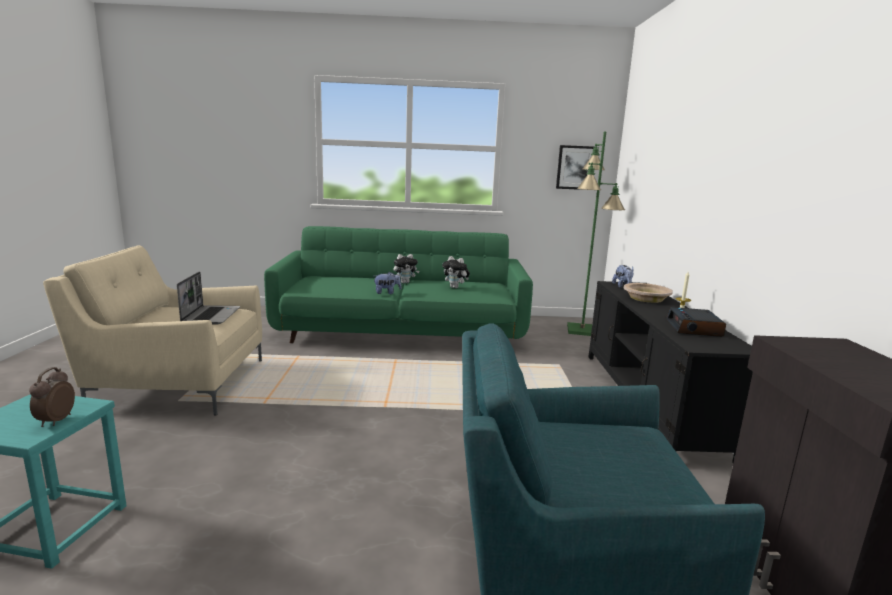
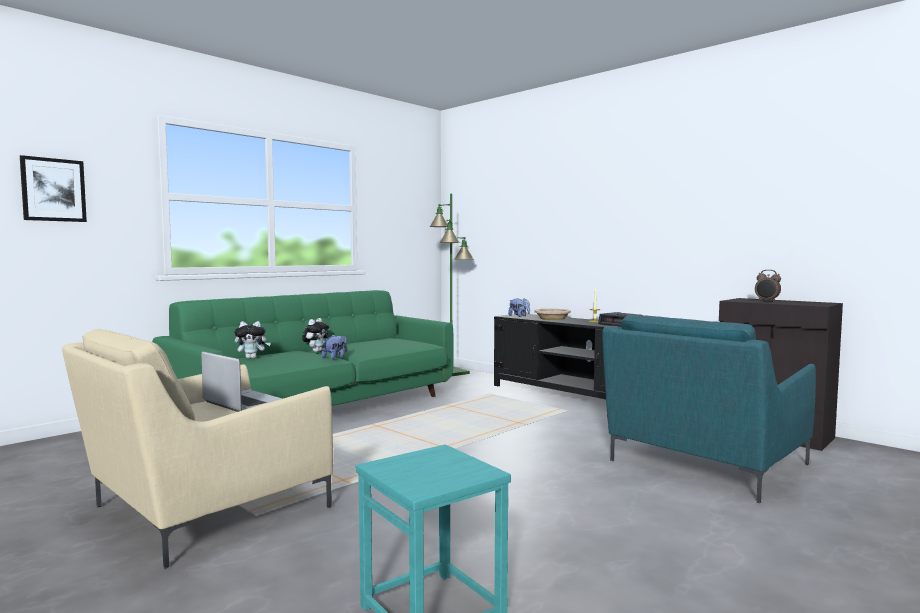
camera: 45 degrees left, 10 degrees down
alarm clock [29,367,75,427] -> alarm clock moved to [755,270,781,302]
plush toy [442,256,470,288] -> plush toy moved to [234,321,271,359]
picture [556,145,593,190] -> picture moved to [20,155,87,222]

